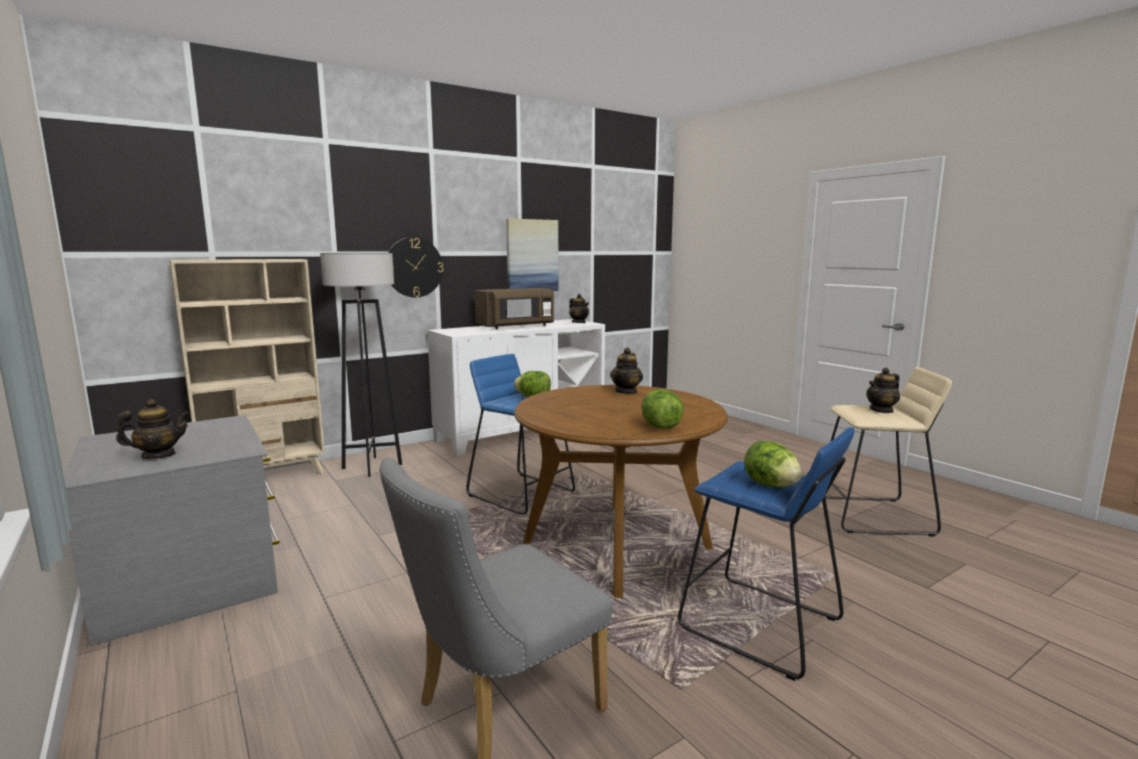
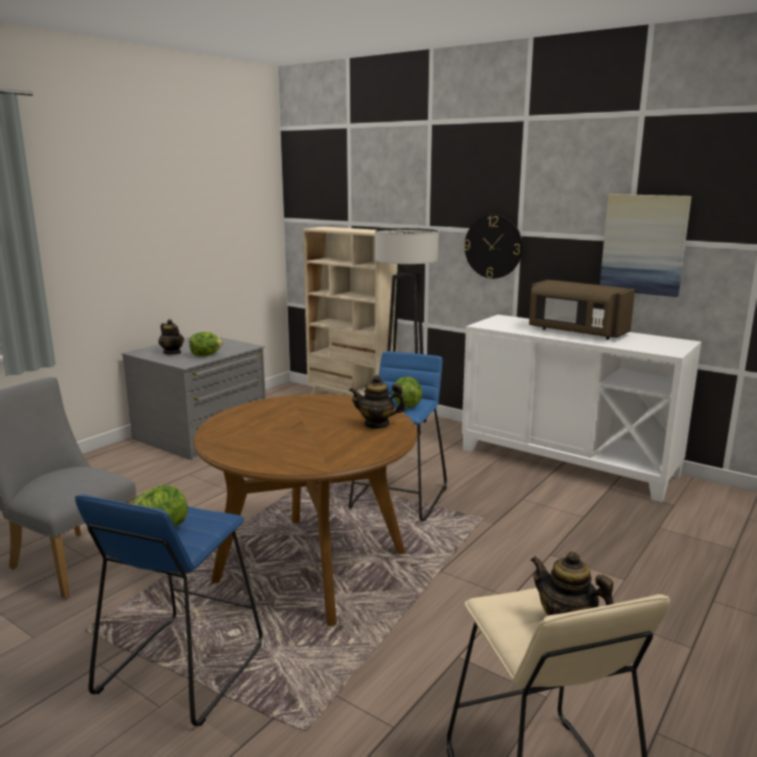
camera: 70 degrees right, 5 degrees up
teapot [569,294,589,323] -> none
lettuce [641,389,684,429] -> lettuce moved to [189,332,223,356]

